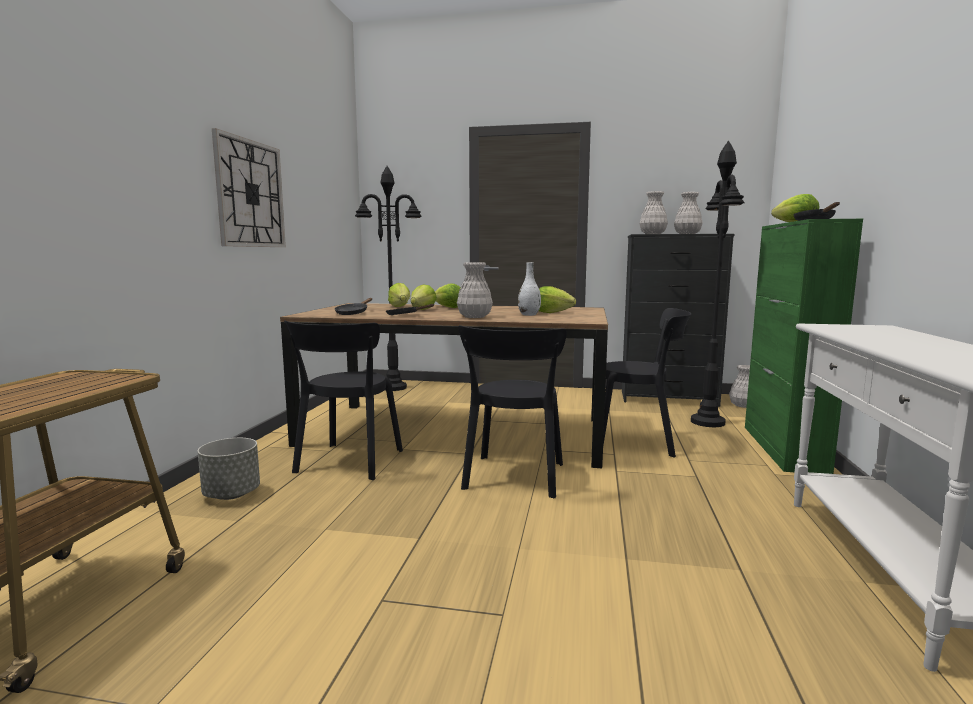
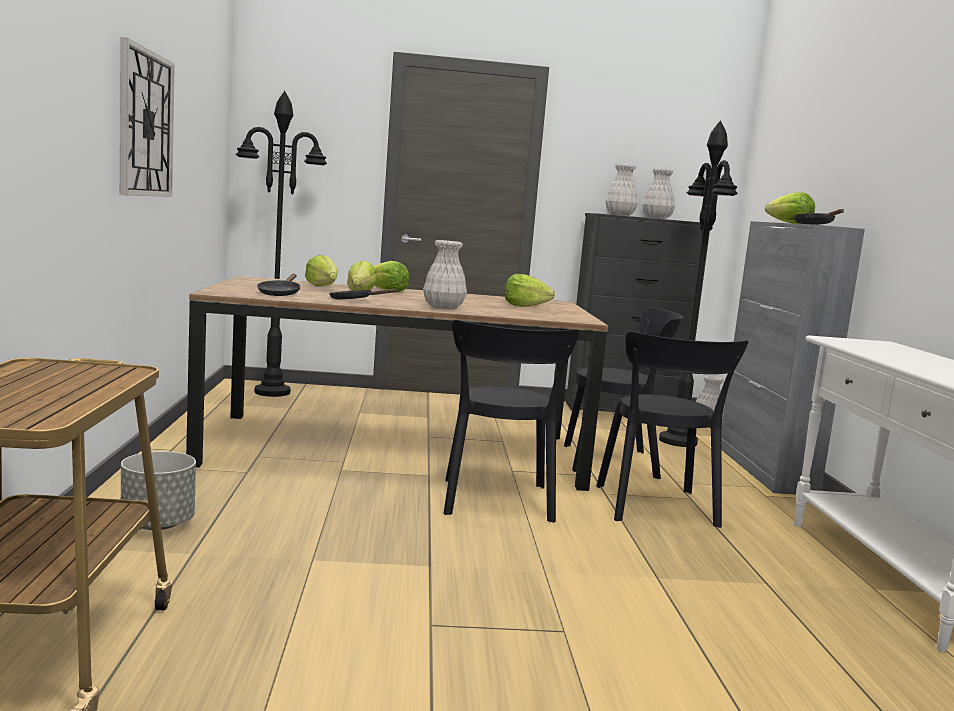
camera: 15 degrees left, 0 degrees up
black chair [284,320,403,480] -> black chair moved to [596,331,748,528]
white vase [518,262,541,316] -> none
green cabinet [745,219,863,474] -> grey cabinet [722,221,865,495]

